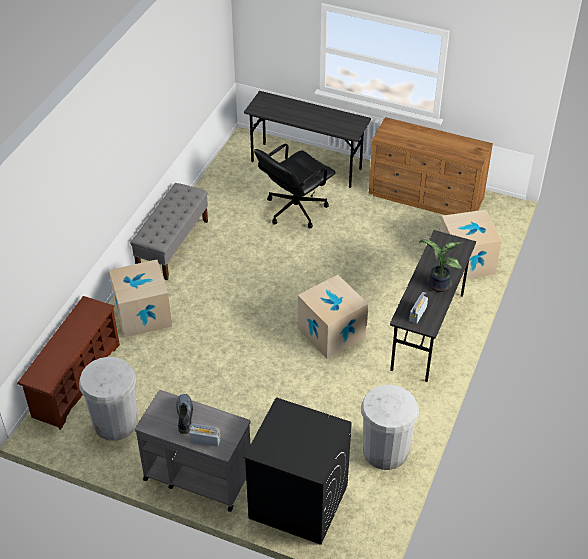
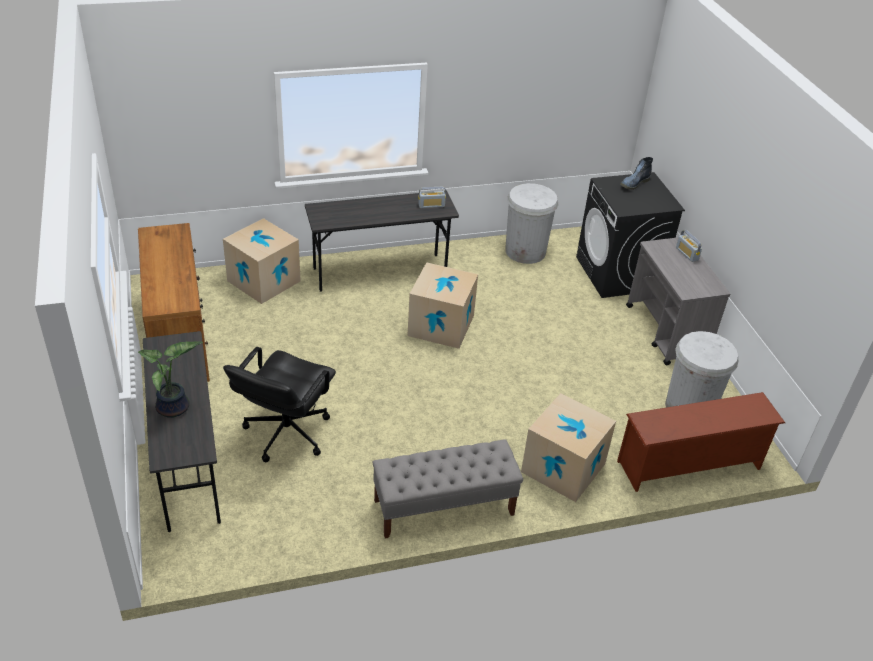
camera: 130 degrees left, 5 degrees down
boot [176,394,193,434] -> boot moved to [620,157,653,190]
black office chair [254,144,336,228] -> black office chair turned 105 degrees clockwise [223,347,336,462]
potted plant [419,239,463,292] -> potted plant moved to [138,341,203,418]

